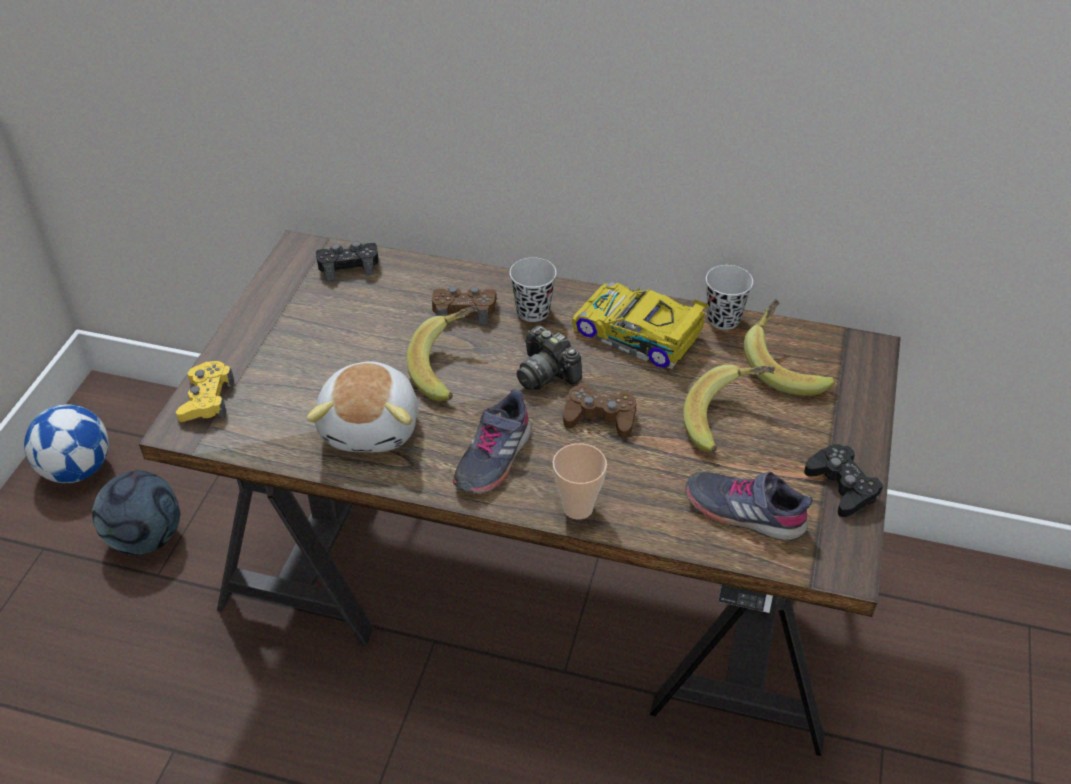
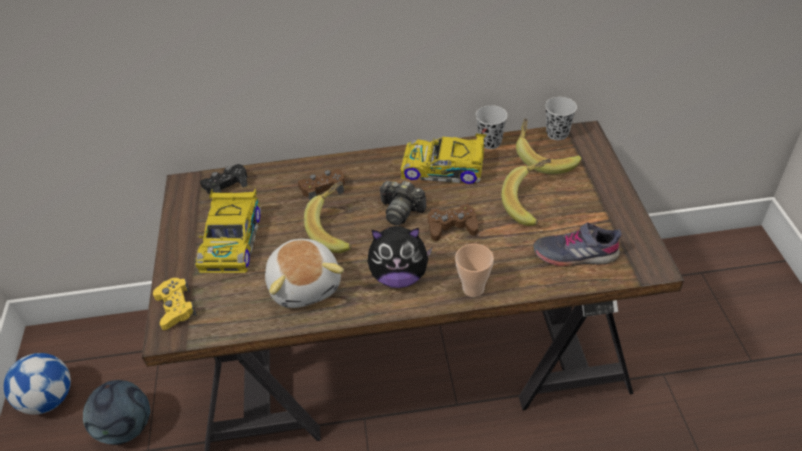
camera: 20 degrees left, 0 degrees up
grey shoe [453,390,532,494] -> plush toy [367,226,432,288]
black cup [510,257,557,322] -> black cup moved to [545,97,577,140]
black game controller [804,444,883,517] -> none
none -> toy car [195,189,261,273]

